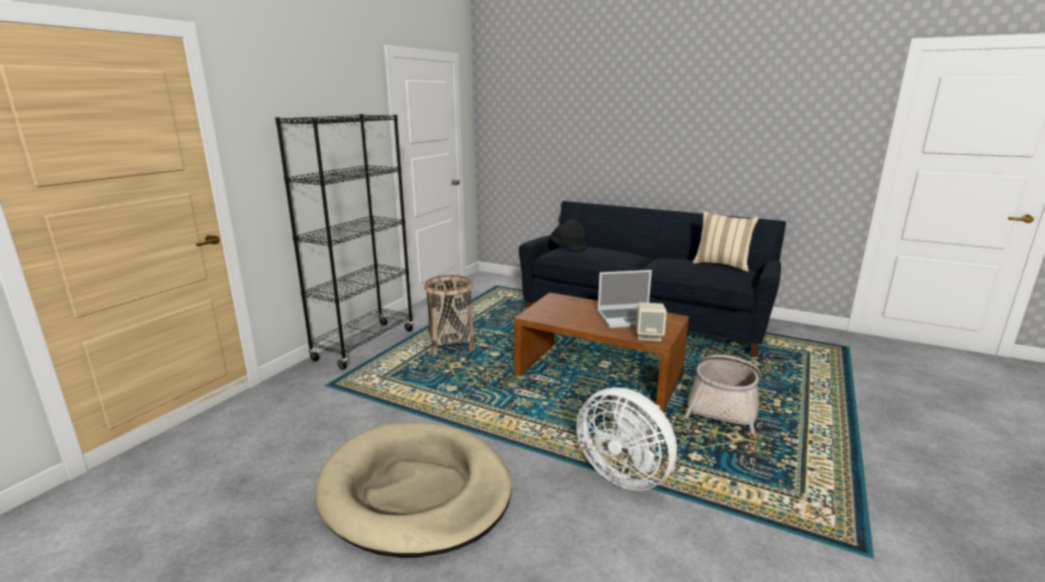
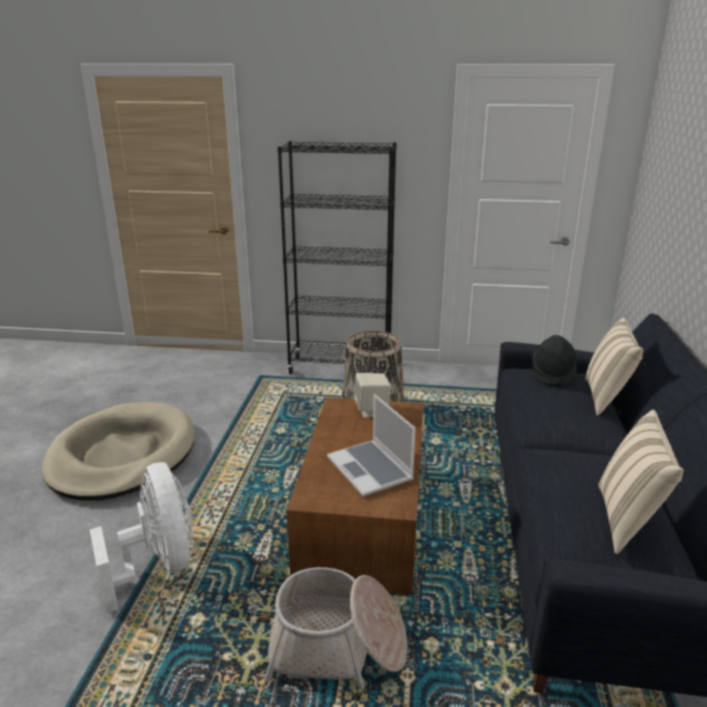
camera: 70 degrees right, 5 degrees up
white fan [577,387,677,491] -> white fan turned 135 degrees clockwise [90,462,193,613]
beige speaker [636,302,667,341] -> beige speaker moved to [354,373,391,418]
none -> beige pillow [585,318,643,416]

